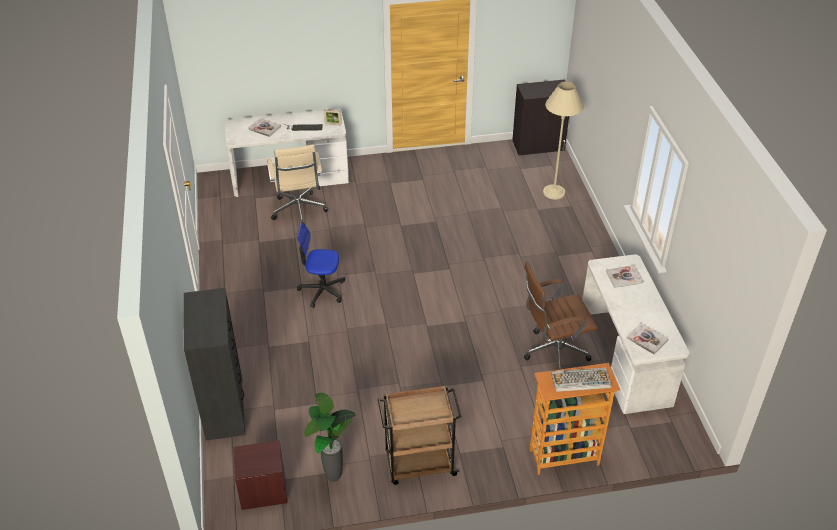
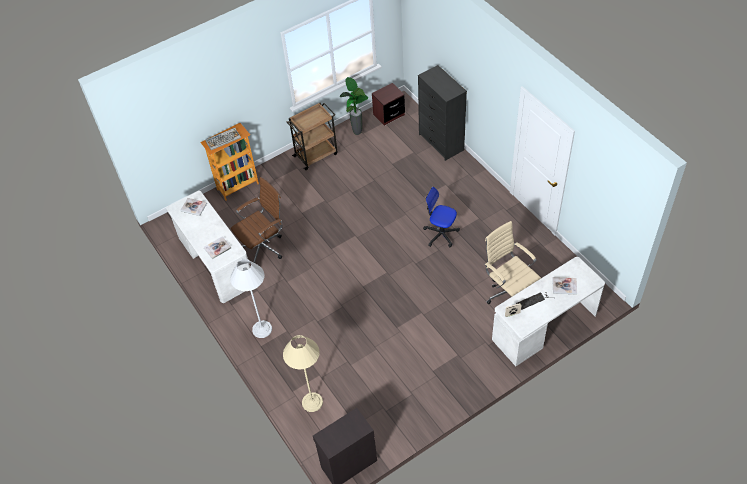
camera: 160 degrees right, 10 degrees up
office chair [297,223,345,308] -> office chair turned 135 degrees counterclockwise [423,187,460,247]
none -> white floor lamp [230,259,272,338]

